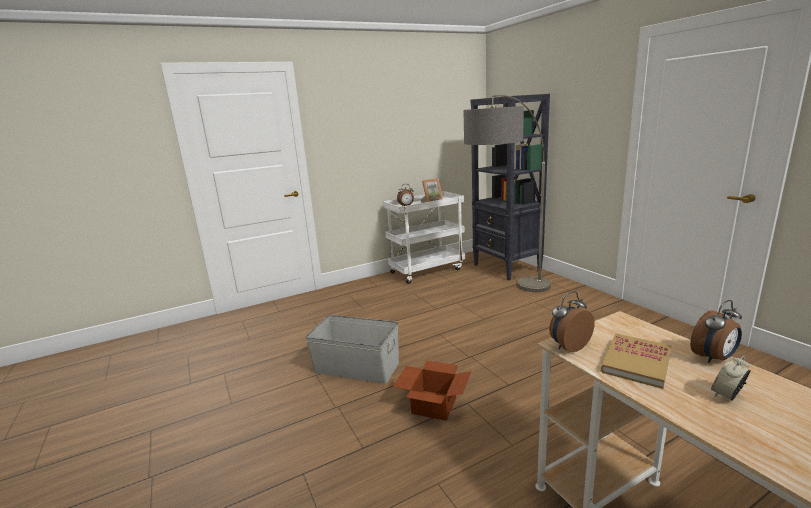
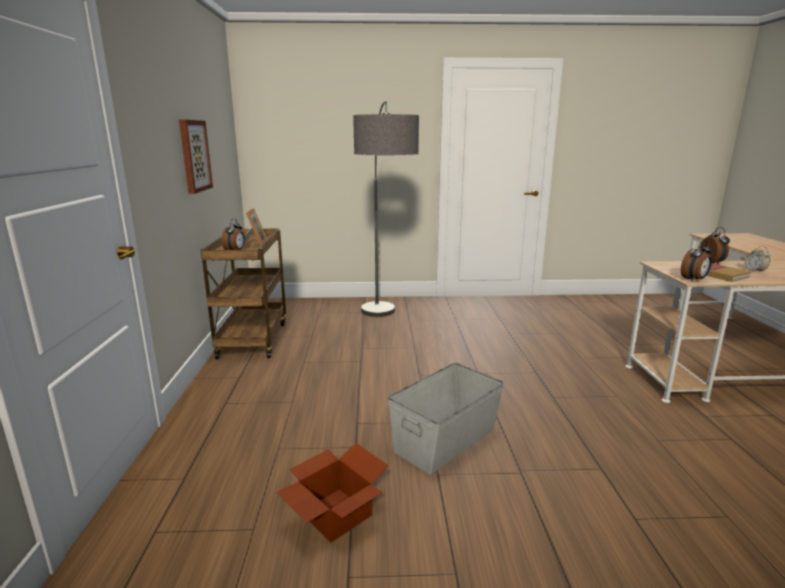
camera: 65 degrees left, 0 degrees up
white cart [383,191,465,284] -> brown cart [201,229,286,359]
cardboard box [393,360,472,421] -> cardboard box moved to [276,443,389,542]
black bookcase [470,94,550,280] -> none
alarm clock [549,291,595,352] -> alarm clock turned 120 degrees counterclockwise [681,240,712,282]
none -> picture [179,119,213,194]

